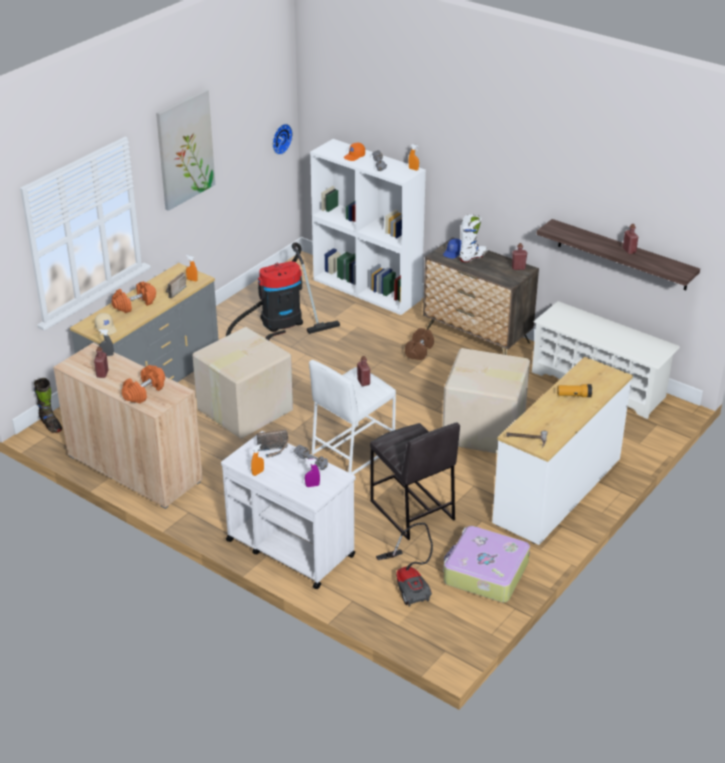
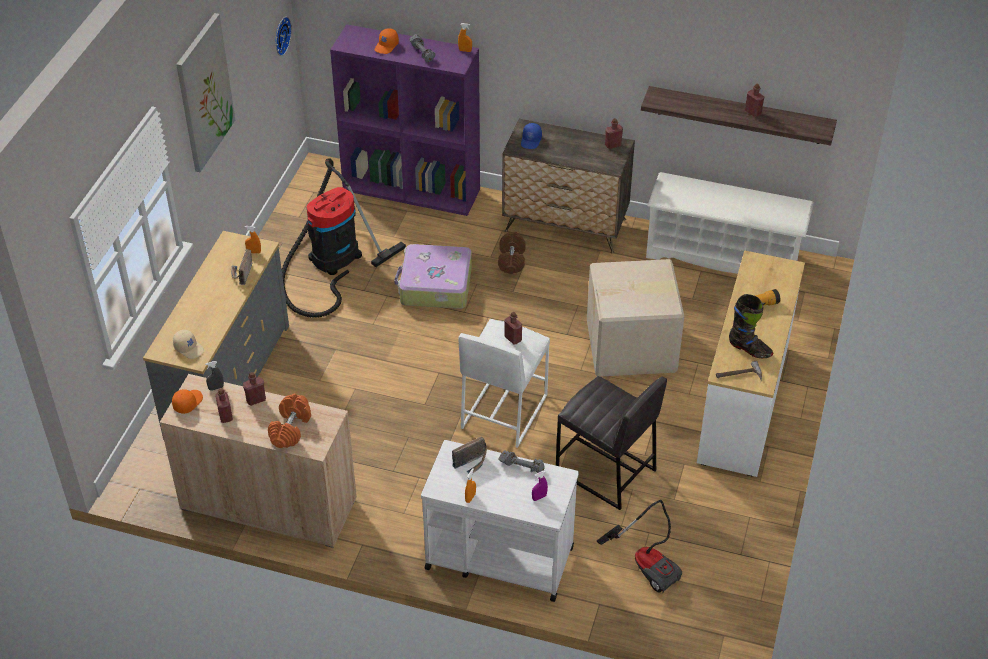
camera: 20 degrees left, 10 degrees up
black boot [34,378,62,433] -> black boot moved to [729,294,773,358]
orange dumbbell [111,281,156,313] -> none
cardboard box [192,327,293,439] -> none
white bookcase [310,139,426,315] -> purple bookcase [330,24,480,216]
suitcase [443,526,530,603] -> suitcase moved to [394,244,472,309]
white boot [460,214,488,262] -> none
none -> orange cap [172,389,203,414]
none -> red bottle [243,372,266,406]

